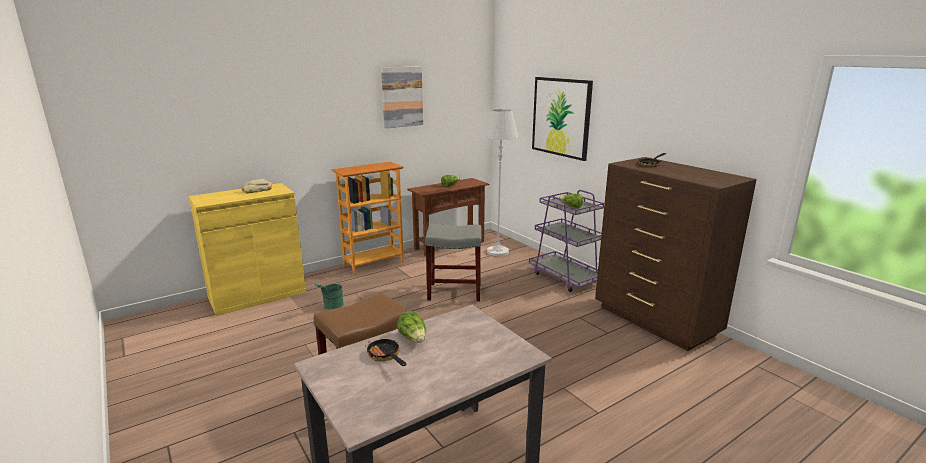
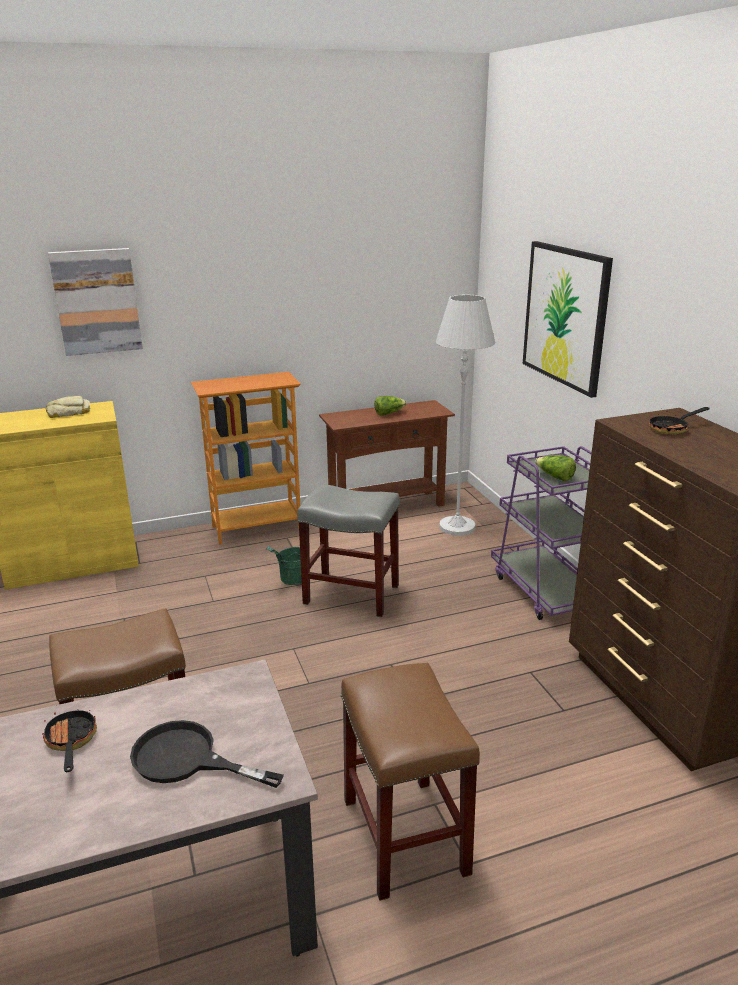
camera: 15 degrees right, 5 degrees up
green bucket [315,283,344,310] -> green bucket moved to [266,546,302,585]
picture [381,67,423,128] -> picture moved to [48,248,143,356]
lettuce [397,311,426,343] -> none
none -> black frying pan [130,720,284,788]
none -> brown stool [341,663,480,901]

